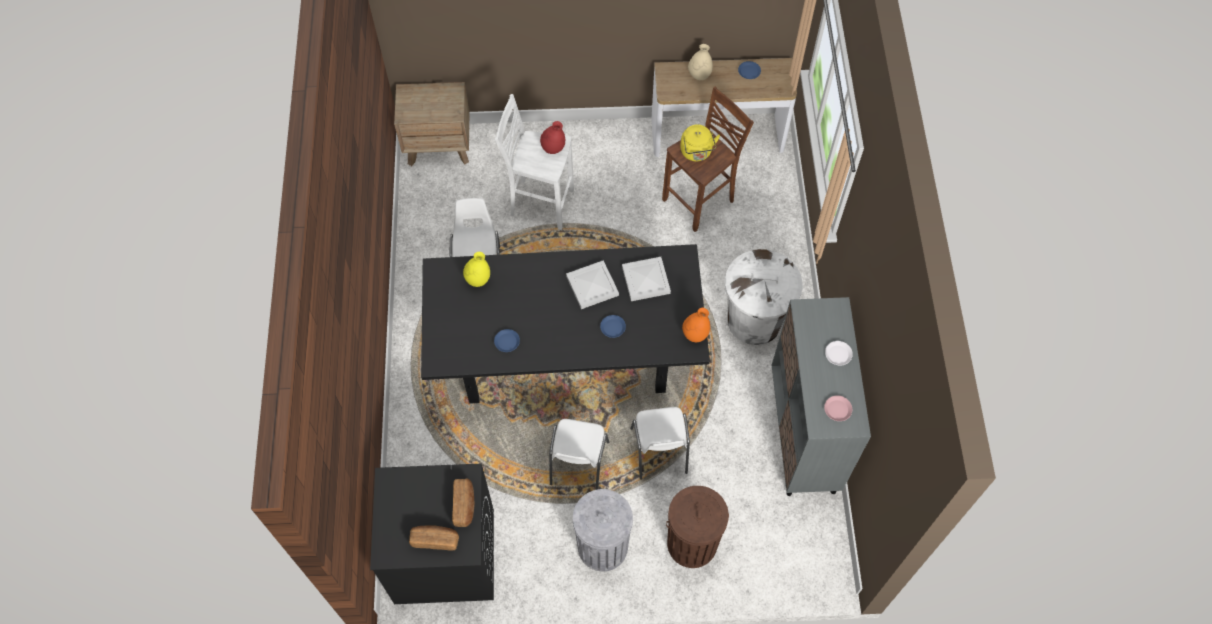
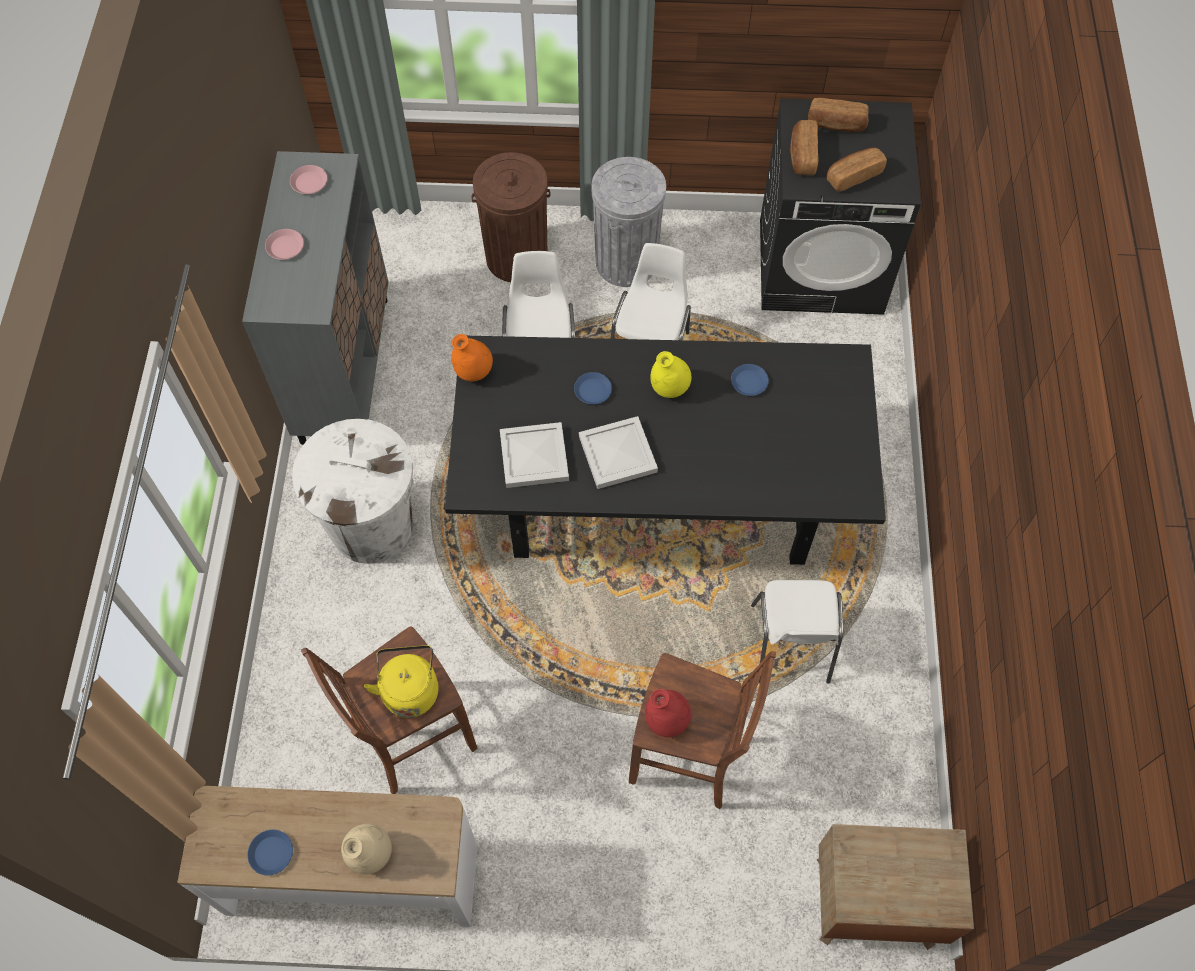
camera: 175 degrees left, 0 degrees up
yellow vase [463,252,490,287] -> yellow vase moved to [651,351,691,398]
white stool [495,94,574,230] -> brown stool [629,651,776,809]
white plate [825,341,853,366] -> pink plate [265,229,304,260]
none -> bread [826,148,887,191]

